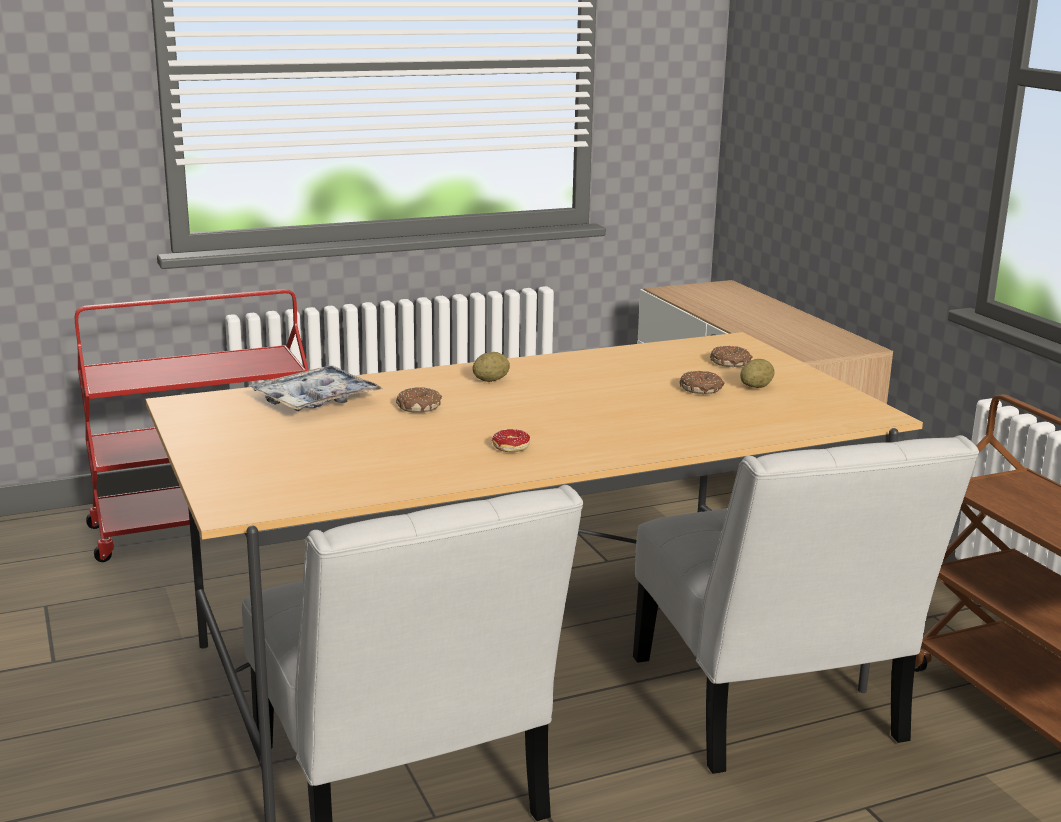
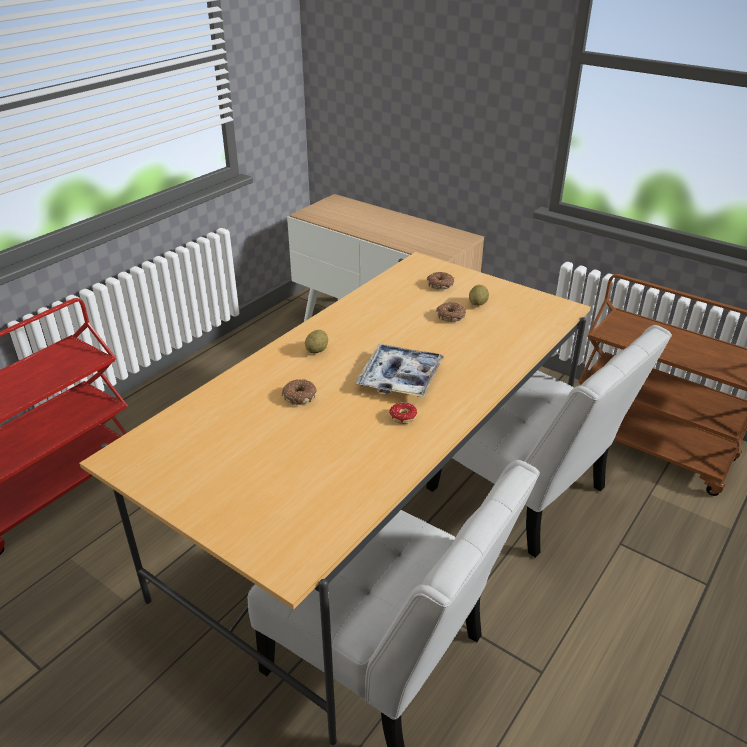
camera: 30 degrees left, 15 degrees up
tray [249,365,382,411] -> tray moved to [355,344,444,397]

